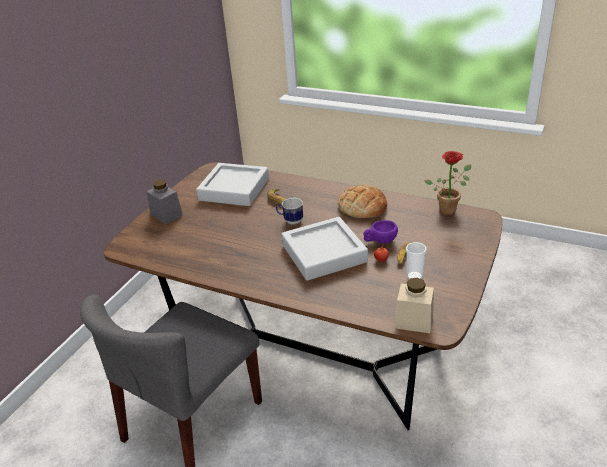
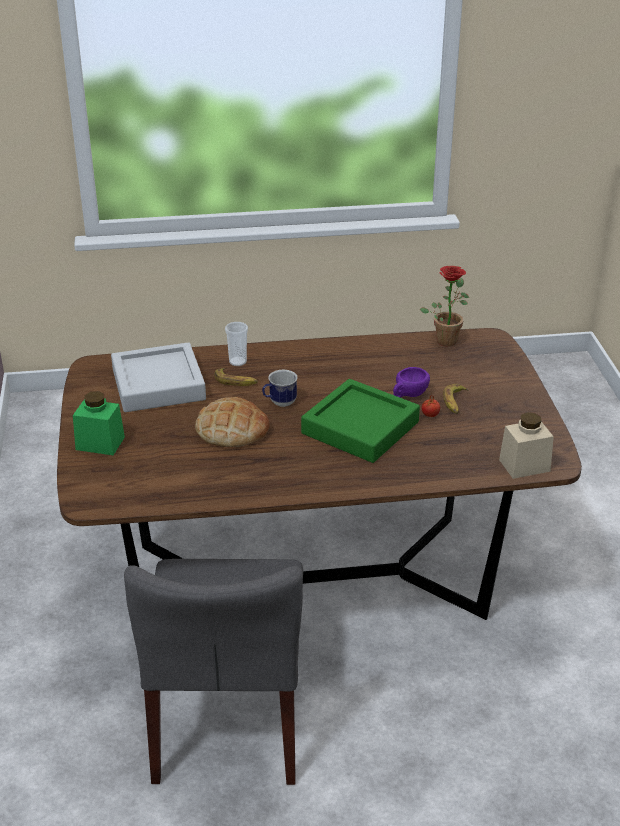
camera: 35 degrees left, 0 degrees up
grey jar [146,179,183,224] -> green jar [73,391,125,455]
grey tray [282,217,368,281] -> green tray [301,379,420,463]
bread [338,185,387,218] -> bread moved to [195,397,270,447]
cup [406,242,427,279] -> cup moved to [225,322,248,366]

